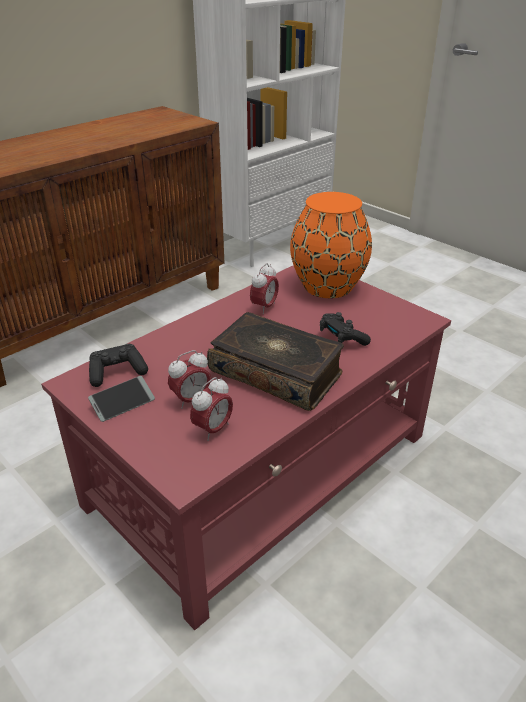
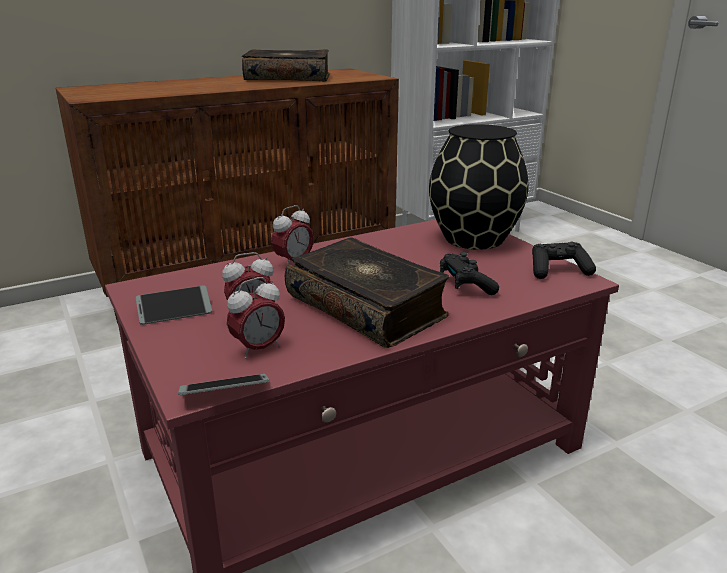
camera: 15 degrees right, 10 degrees down
black game controller [89,344,148,387] -> black game controller moved to [532,242,596,279]
alarm clock [250,263,279,314] -> alarm clock moved to [271,205,314,265]
orange vase [290,192,372,298] -> black vase [429,124,528,250]
none -> phone [178,374,269,395]
none -> book [242,49,330,82]

